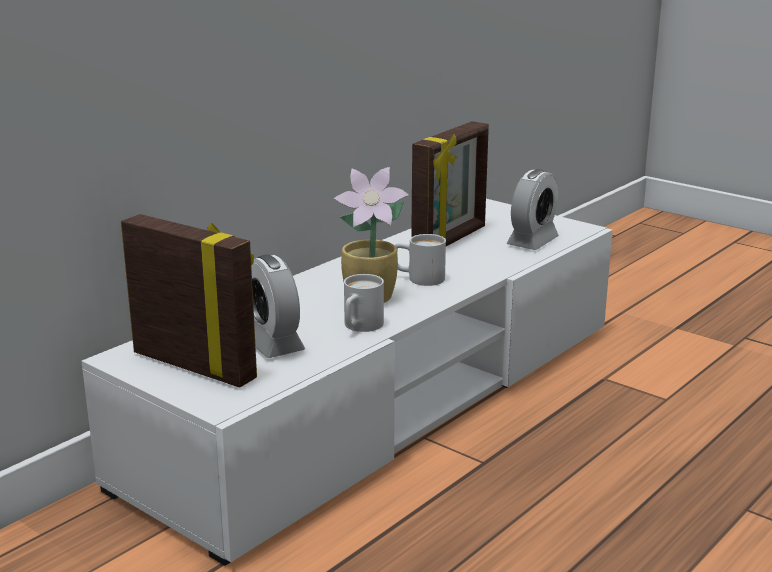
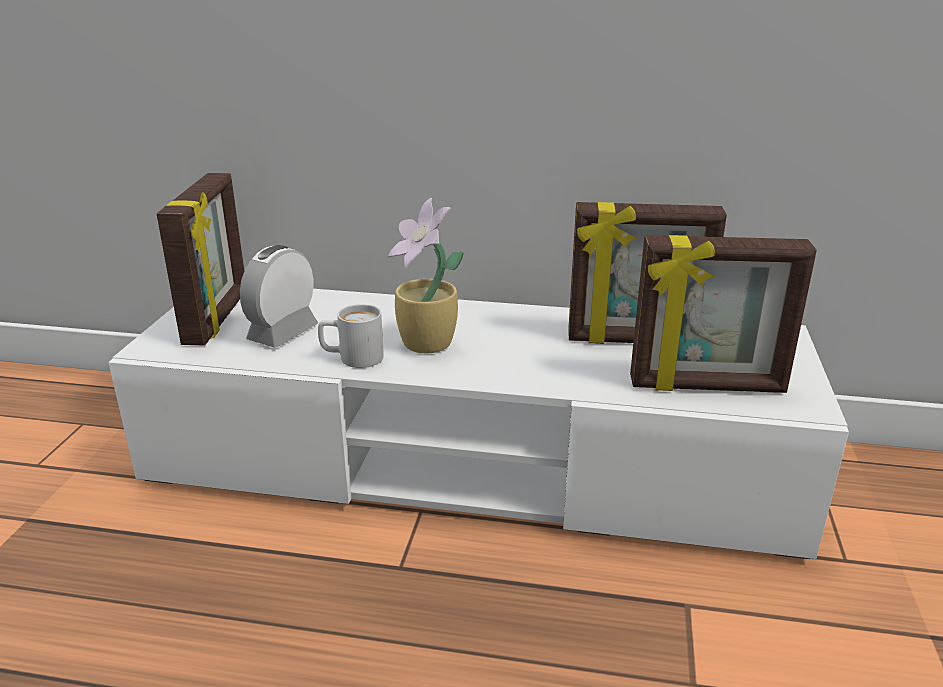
camera: 60 degrees right, 5 degrees up
white mug [395,234,446,286] -> none
alarm clock [507,169,559,250] -> picture frame [630,235,817,393]

